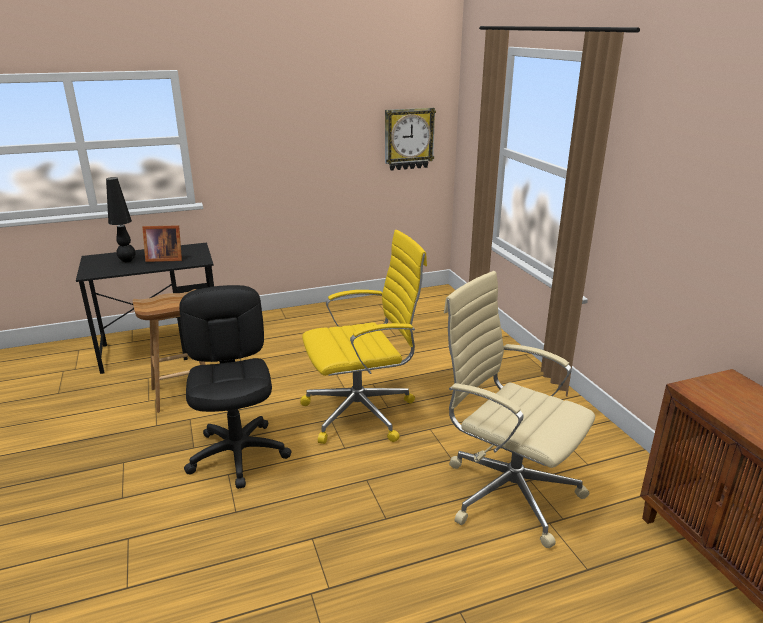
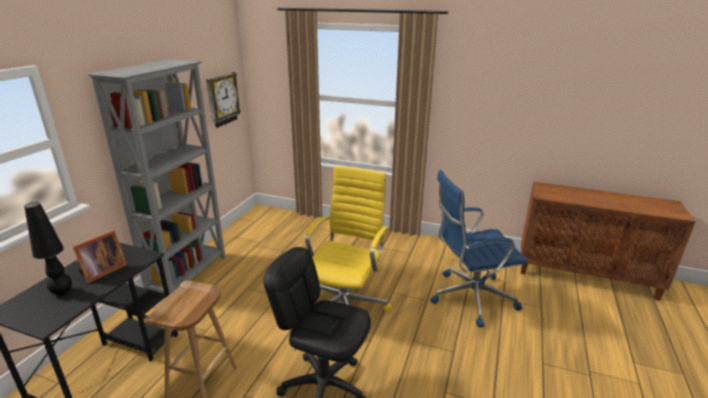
camera: 50 degrees left, 0 degrees up
beige office chair [444,271,595,548] -> blue office chair [430,170,528,328]
none -> grey bookcase [87,59,226,295]

